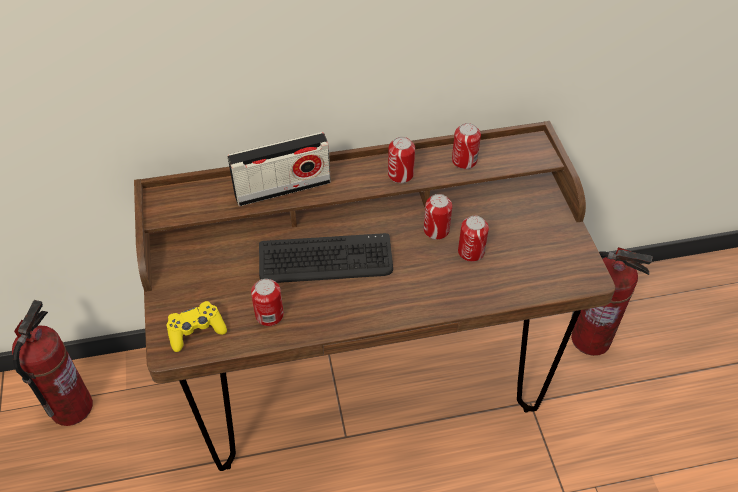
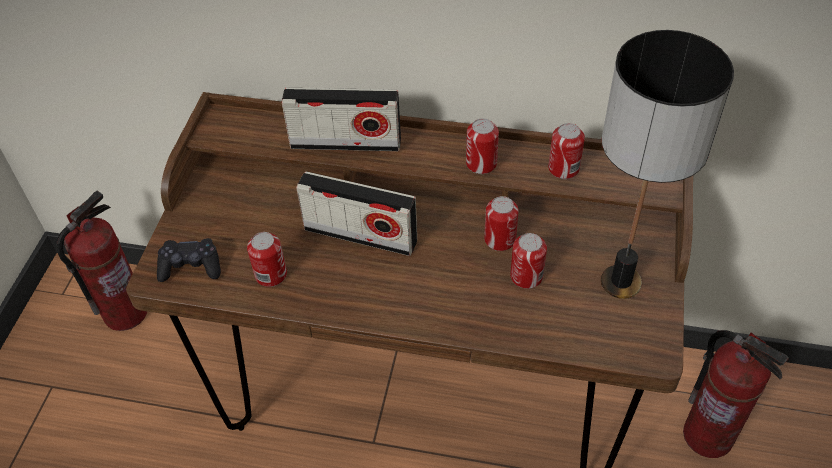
camera: 25 degrees right, 0 degrees up
yellow game controller [167,301,227,352] -> black game controller [157,238,221,282]
keyboard [259,233,393,283] -> radio [296,171,417,256]
none -> table lamp [601,30,734,299]

